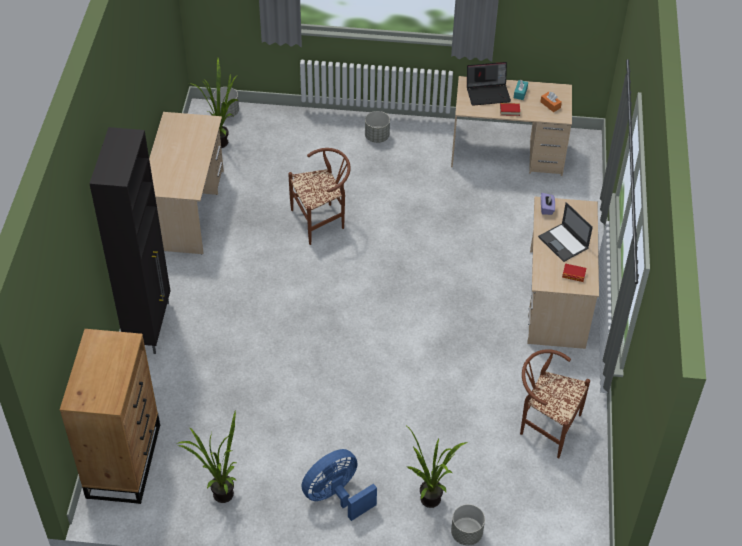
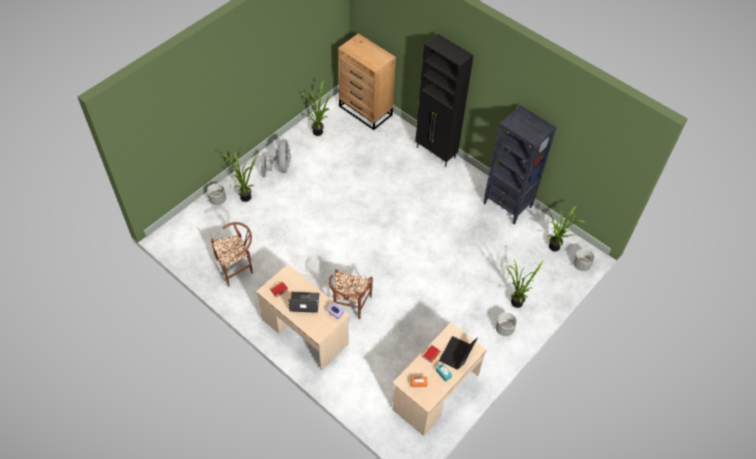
camera: 125 degrees right, 5 degrees up
beige desk [149,112,224,254] -> black bookcase [484,105,556,224]
brown chair [288,148,351,245] -> brown chair moved to [329,269,373,319]
blue fan [301,449,377,521] -> grey fan [261,139,291,177]
none -> potted plant [504,259,544,308]

